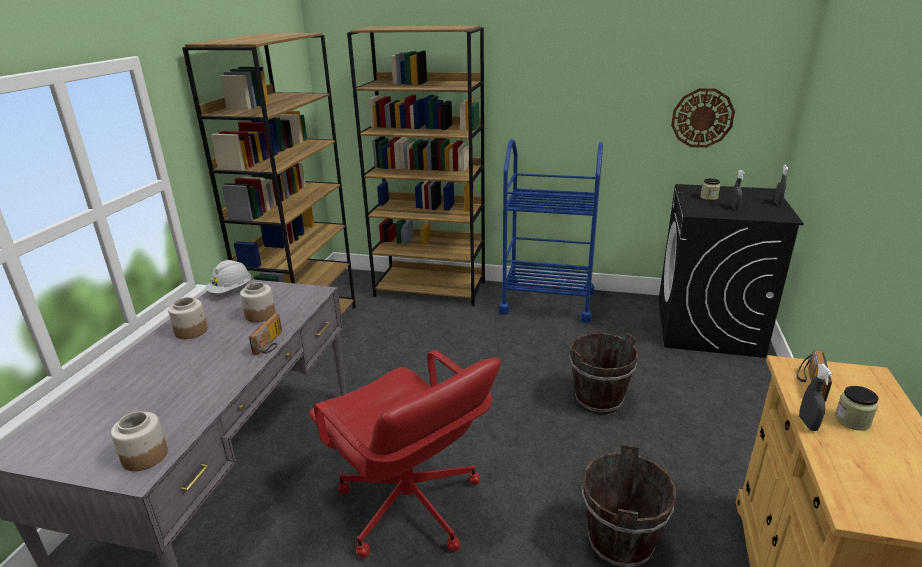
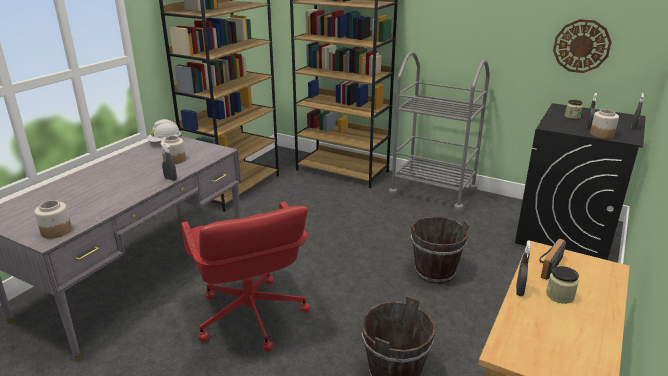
camera: 15 degrees right, 0 degrees up
jar [168,297,208,339] -> jar moved to [590,109,619,139]
radio [249,314,282,355] -> grey spray bottle [160,143,177,181]
blue cart [499,139,603,323] -> grey cart [388,52,490,214]

